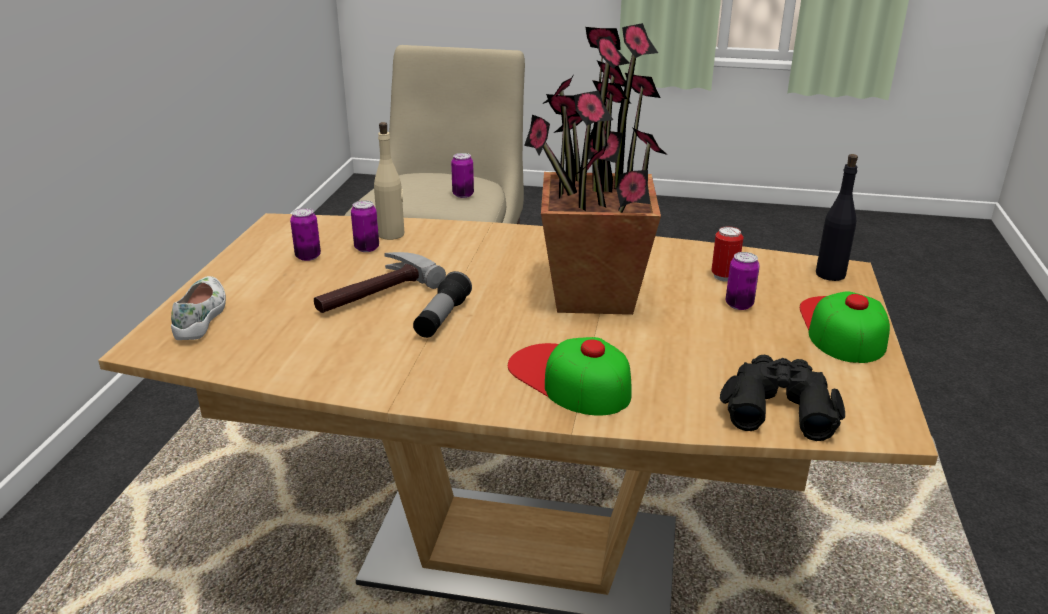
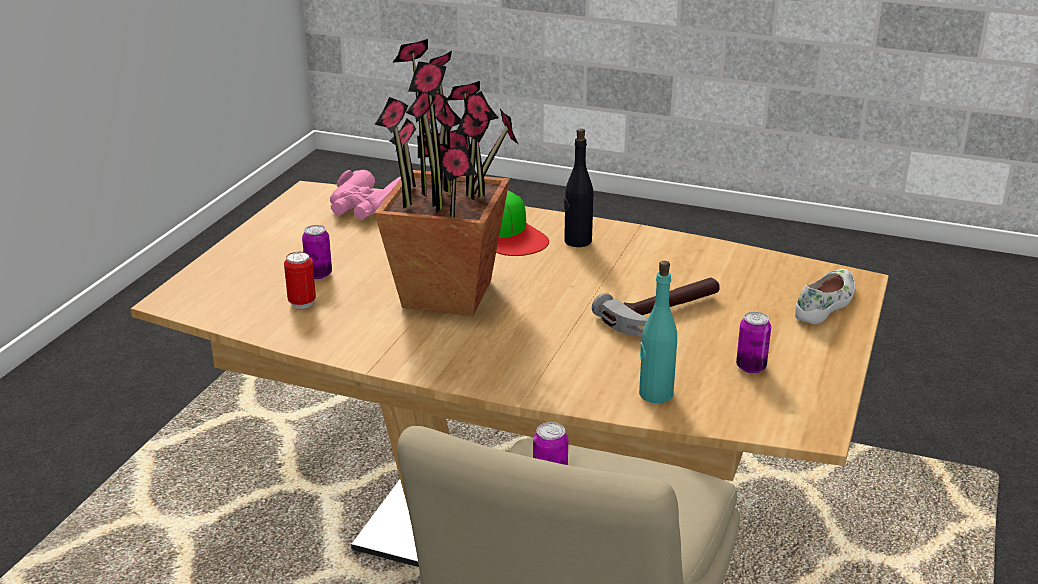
camera: 170 degrees left, 0 degrees up
white shoe [171,276,226,340] -> white shoe turned 150 degrees counterclockwise [795,269,855,324]
can [351,200,379,252] -> none
beige bottle [374,122,404,240] -> turquoise bottle [639,261,677,403]
flashlight [413,271,472,338] -> none
black binoculars [720,355,845,441] -> pink binoculars [330,170,401,219]
cap [800,291,890,363] -> none
black bottle [816,154,858,281] -> black bottle moved to [564,129,593,247]

